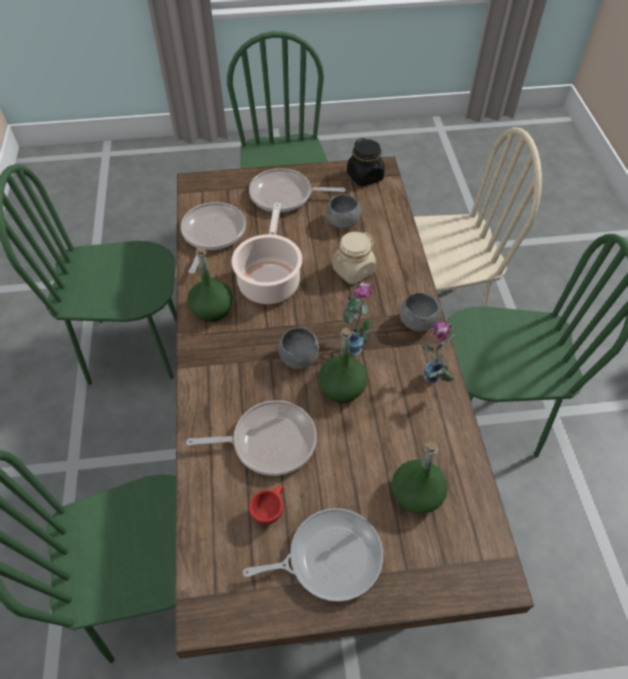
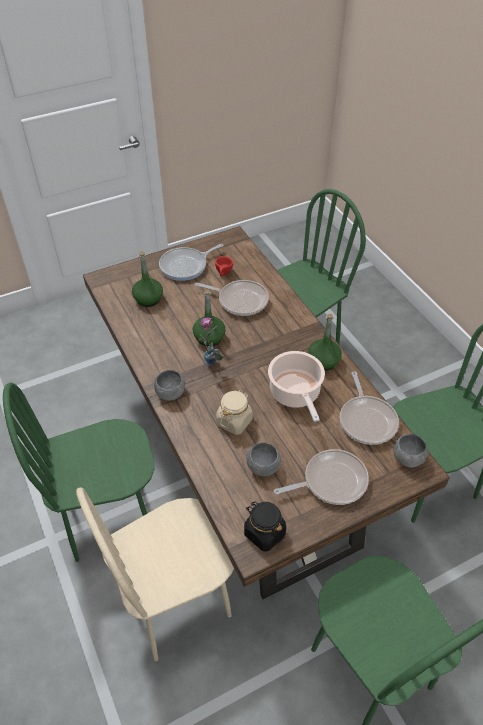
camera: 160 degrees right, 5 degrees down
frying pan [186,400,317,476] -> frying pan turned 135 degrees counterclockwise [195,280,269,316]
grey bowl [278,327,319,369] -> grey bowl moved to [393,434,428,468]
vase [422,322,455,383] -> none

